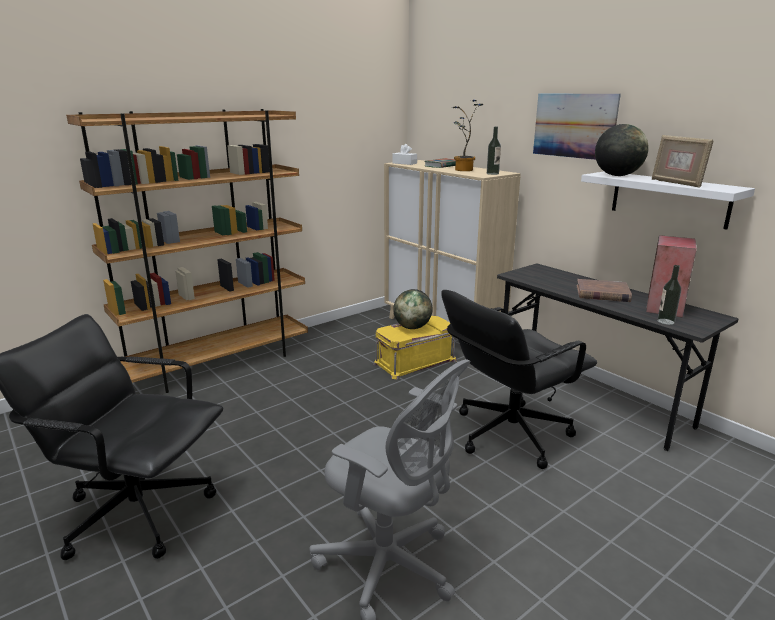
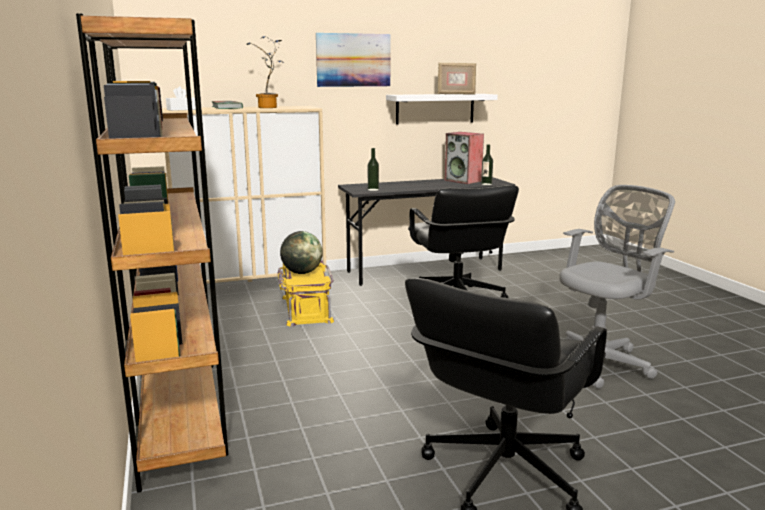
camera: 70 degrees left, 5 degrees down
bottle [487,127,501,175] -> bottle moved to [368,148,379,191]
brown book [577,279,632,302] -> none
globe [595,124,649,176] -> none

